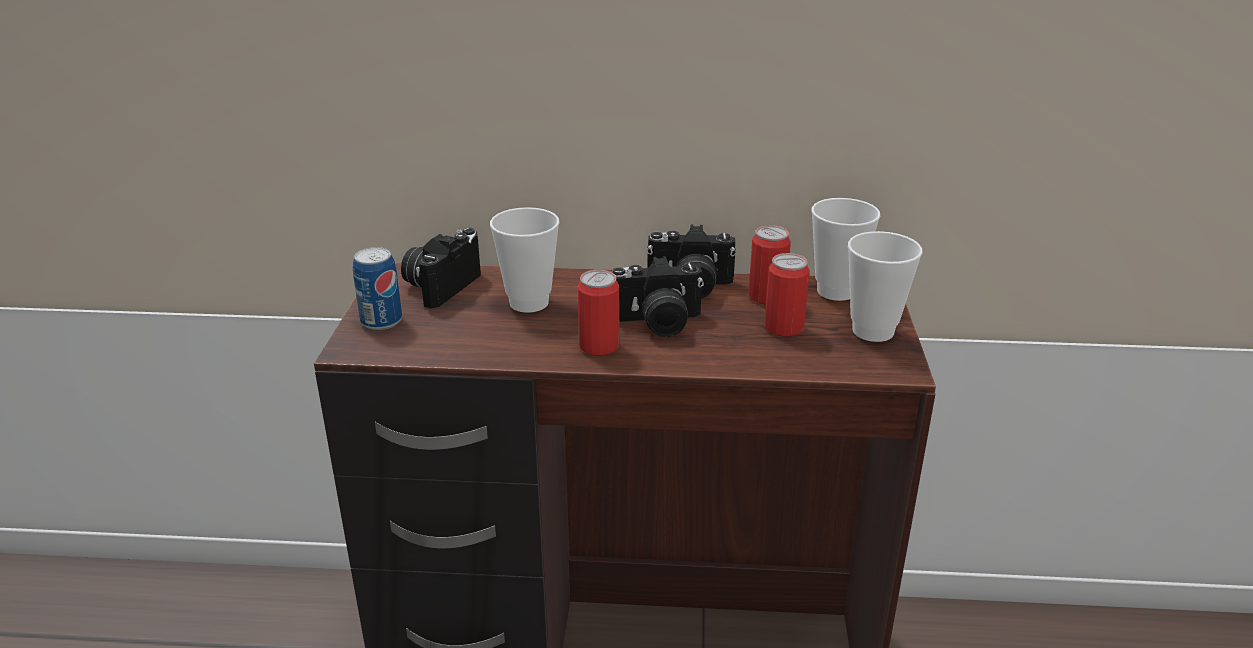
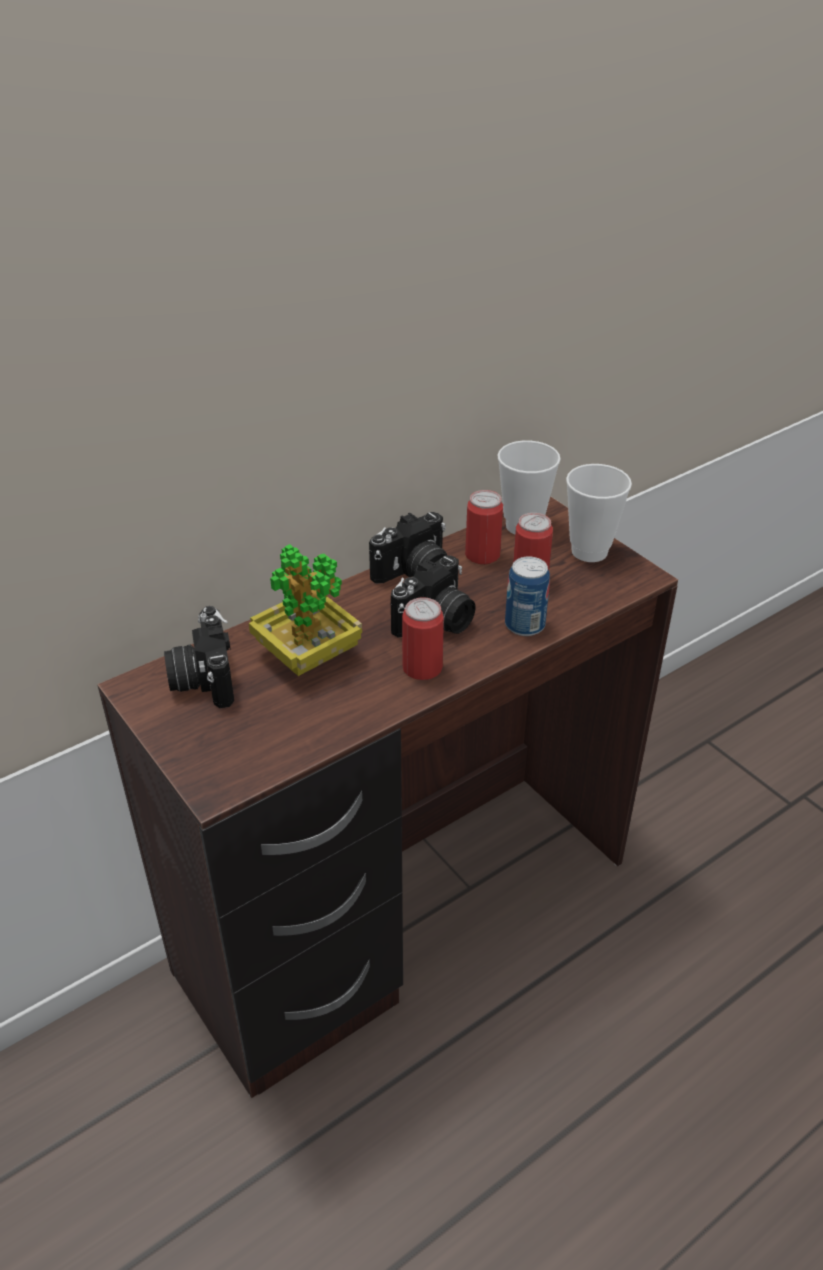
camera: 40 degrees left, 10 degrees up
can [353,247,402,330] -> can moved to [505,556,550,636]
cup [490,207,560,313] -> potted plant [249,544,362,676]

